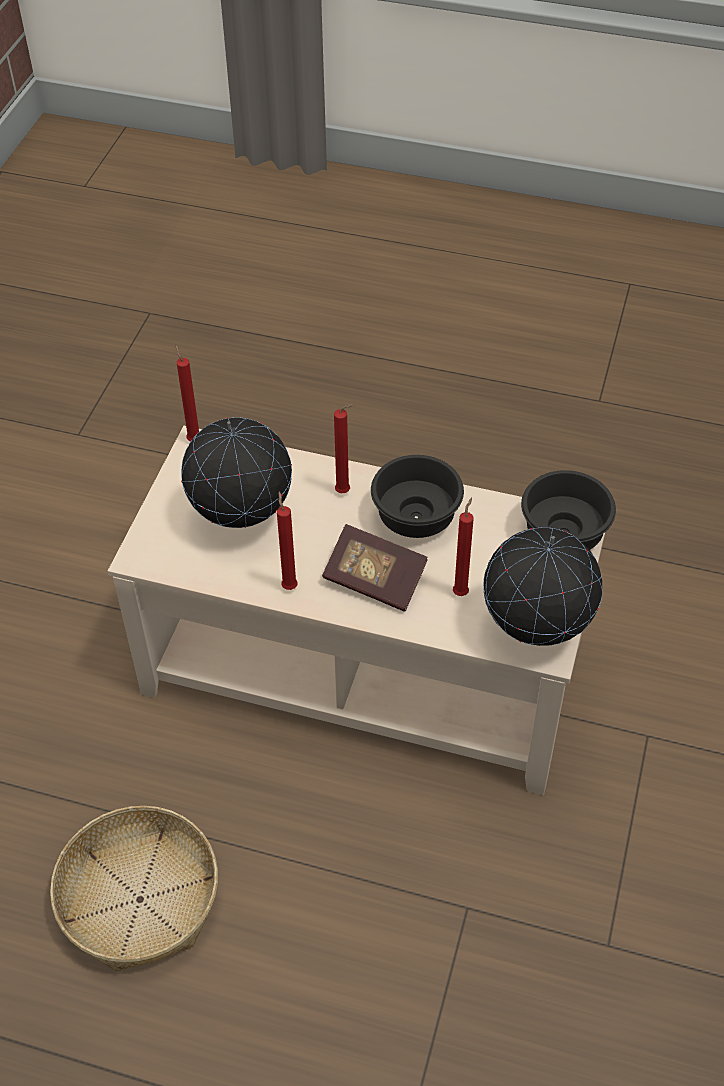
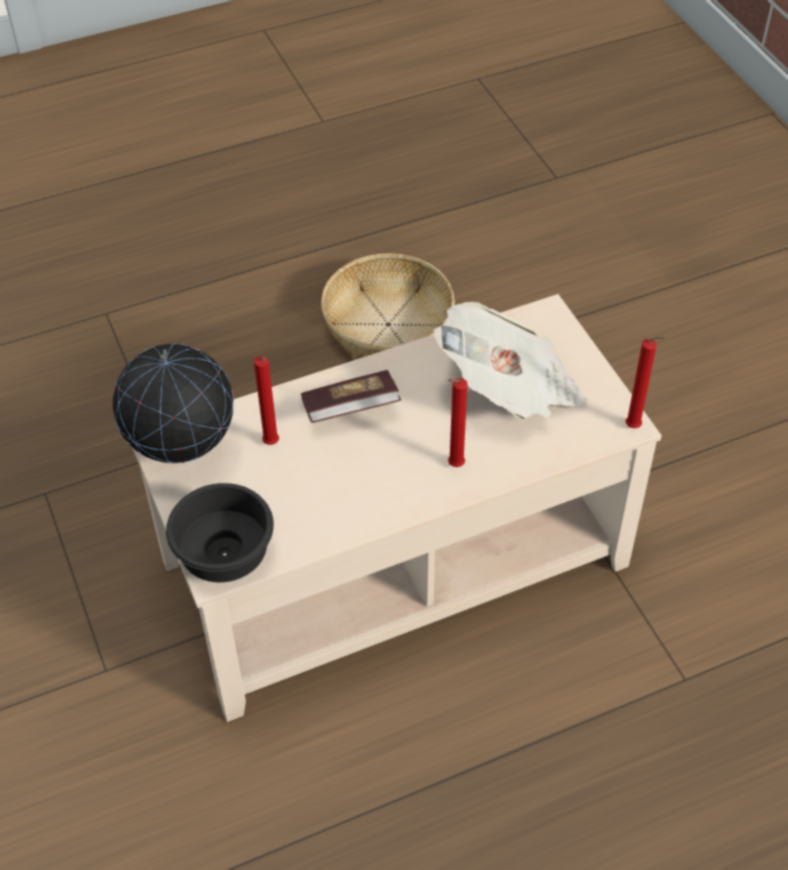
camera: 140 degrees right, 0 degrees up
globe [181,417,292,528] -> newspaper [433,302,587,419]
red candle [277,491,298,590] -> none
black bowl [371,455,464,538] -> none

